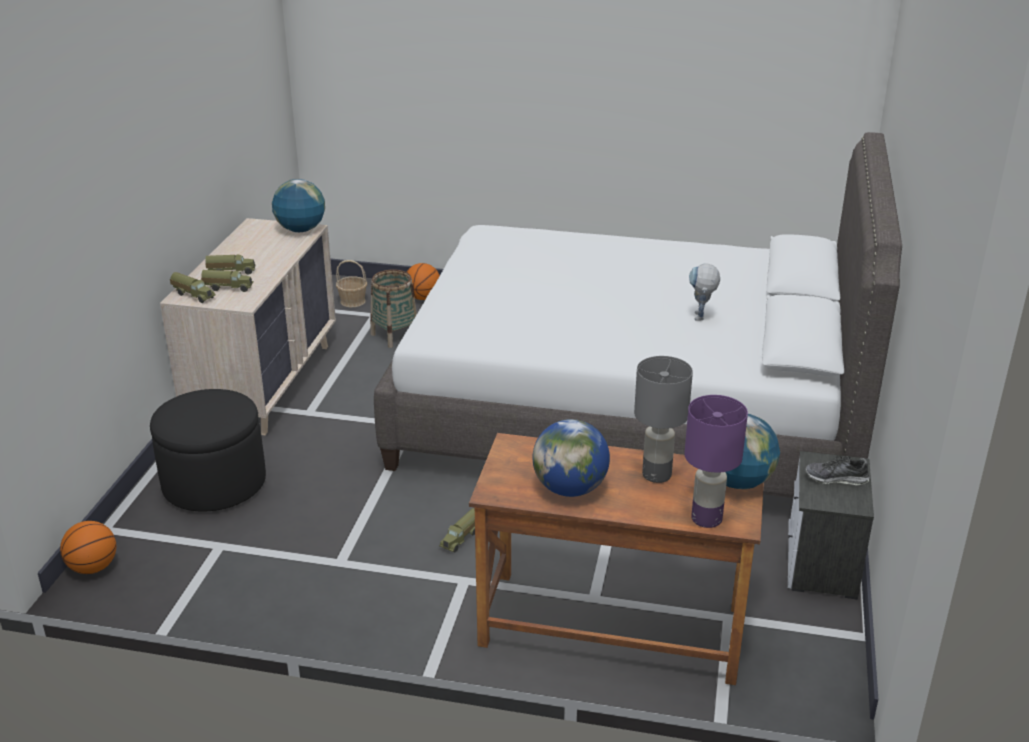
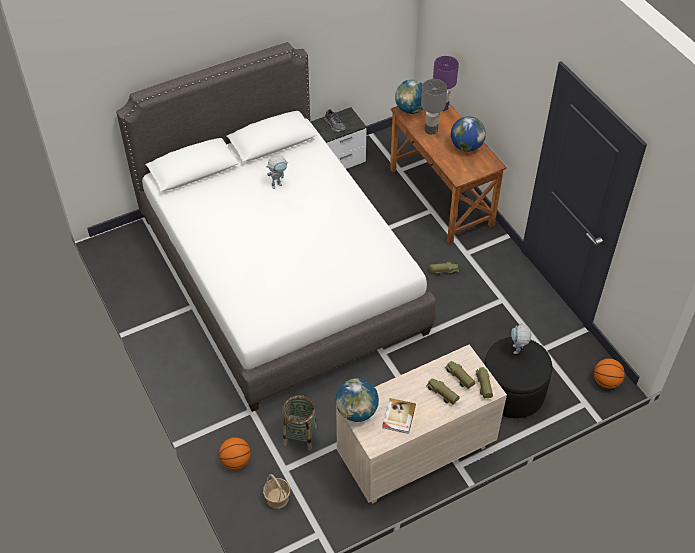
camera: 130 degrees left, 20 degrees up
none -> book [382,398,416,434]
none -> toy robot [511,323,532,354]

